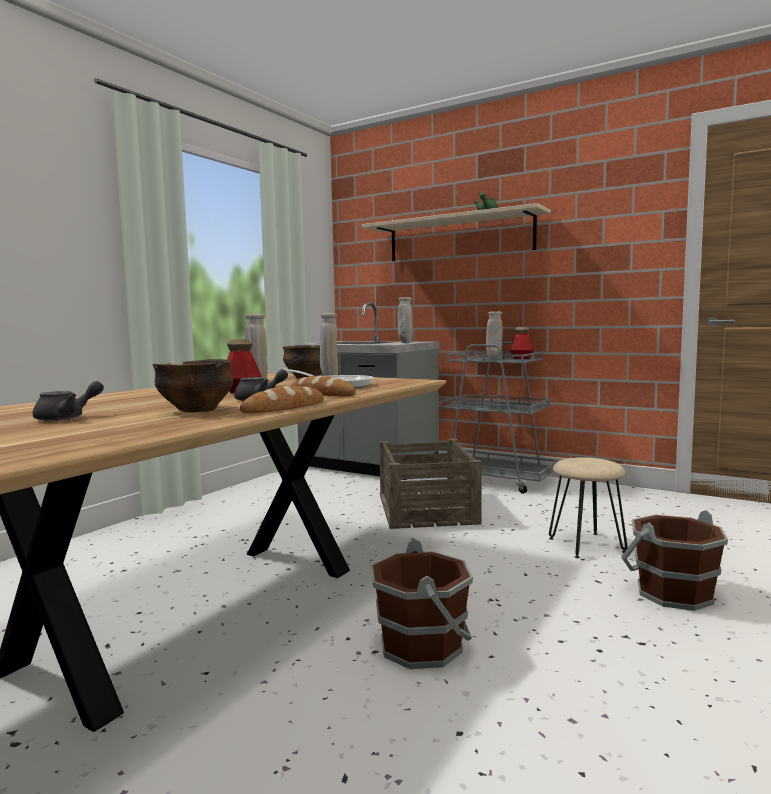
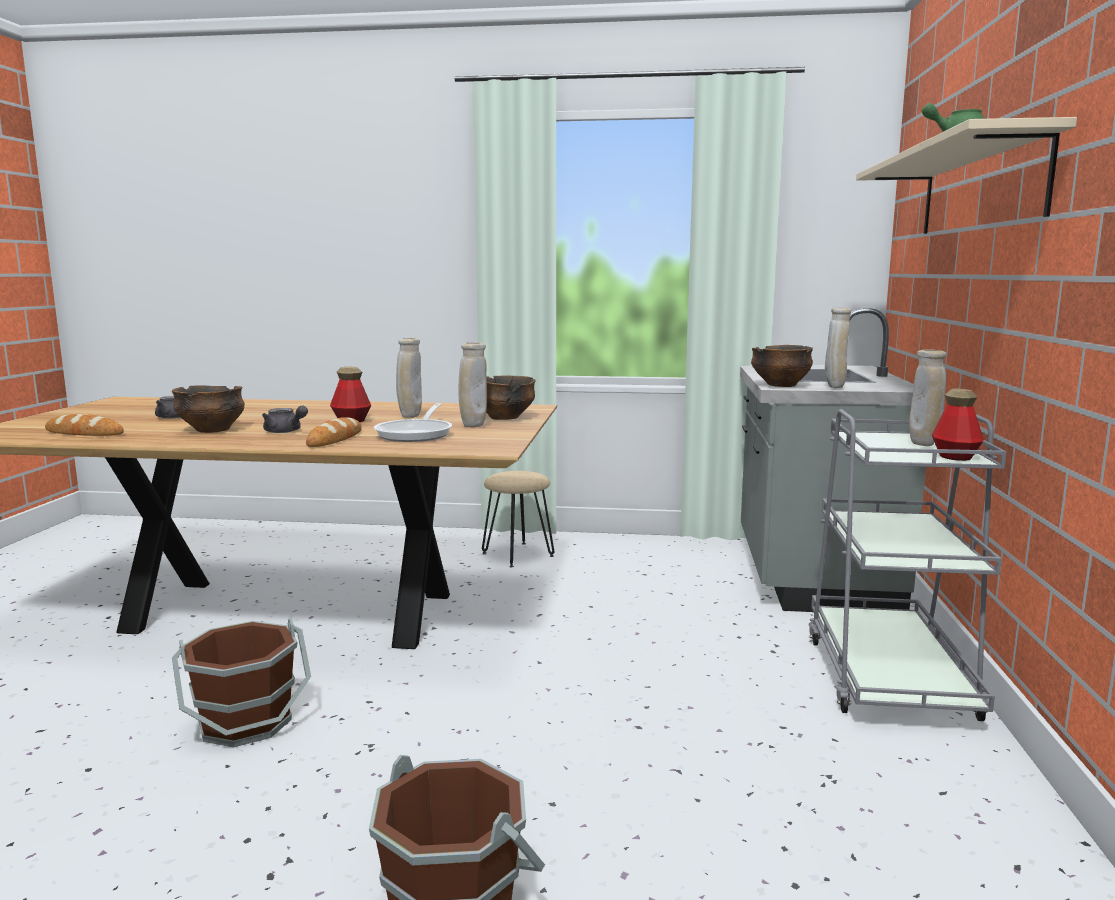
camera: 65 degrees right, 5 degrees up
bread [240,386,324,413] -> bread moved to [45,414,124,436]
crate [379,439,482,529] -> none
beige stool [549,457,628,558] -> beige stool moved to [482,471,554,567]
none -> bowl [751,345,813,387]

